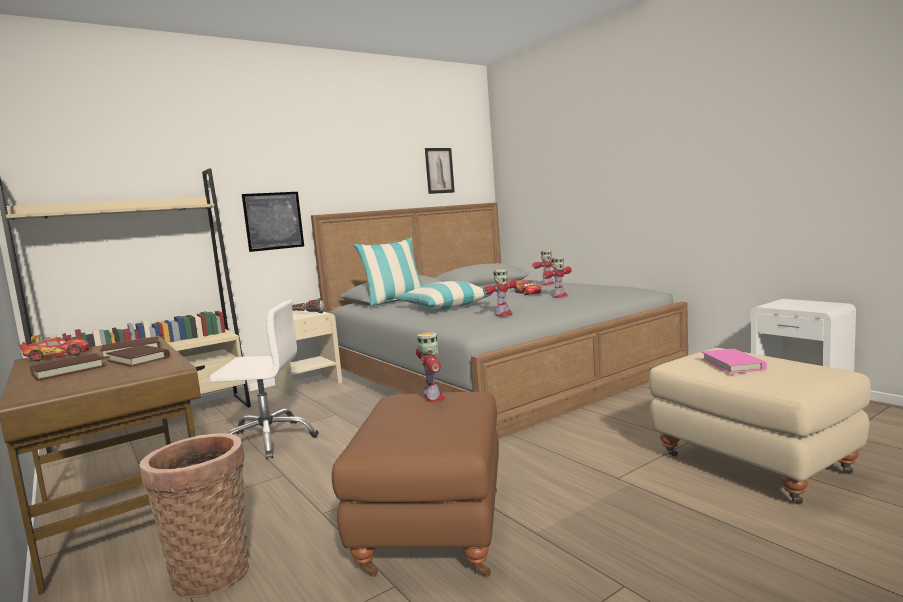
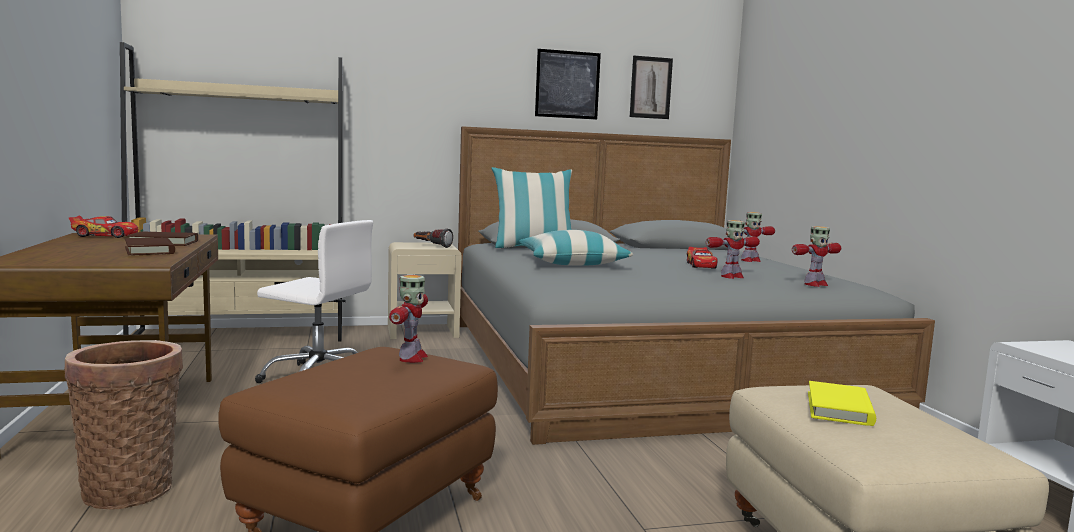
camera: 20 degrees right, 0 degrees up
brown book [30,353,105,381] -> none
picture [242,192,304,252] -> picture moved to [535,49,601,120]
toy robot [483,269,516,316] -> toy robot moved to [792,226,841,287]
pink book [701,349,767,374] -> yellow book [808,381,876,426]

